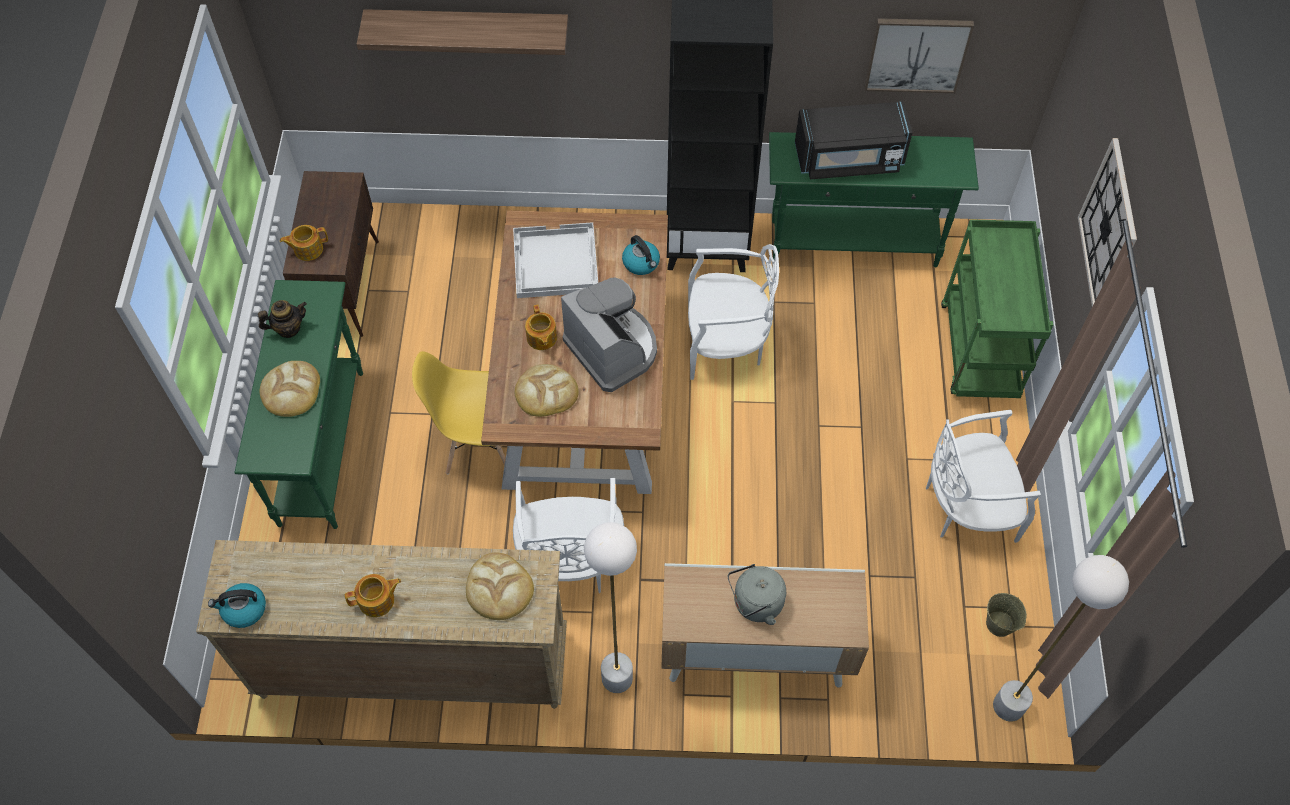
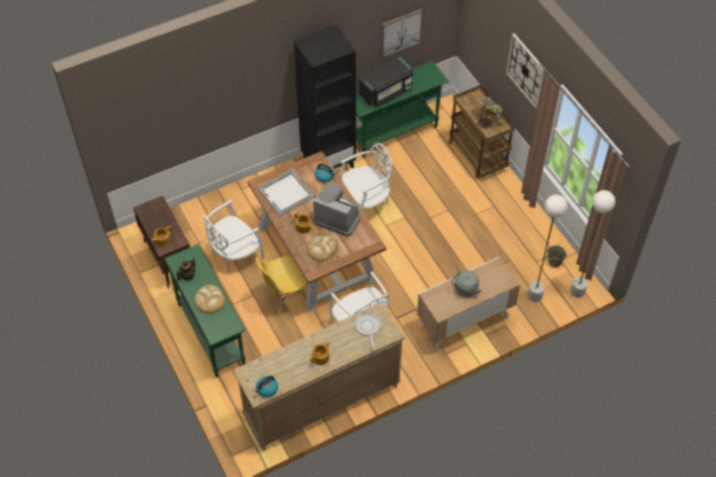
camera: 30 degrees left, 5 degrees down
shelf [357,9,568,55] -> none
bread [466,553,534,620] -> frying pan [355,313,380,350]
white floor lamp [584,522,637,693] -> white floor lamp moved to [528,195,568,302]
white chair [926,409,1041,543] -> white chair moved to [203,200,264,272]
green cart [941,219,1053,398] -> brown cart [449,85,515,178]
none -> potted plant [476,96,505,128]

